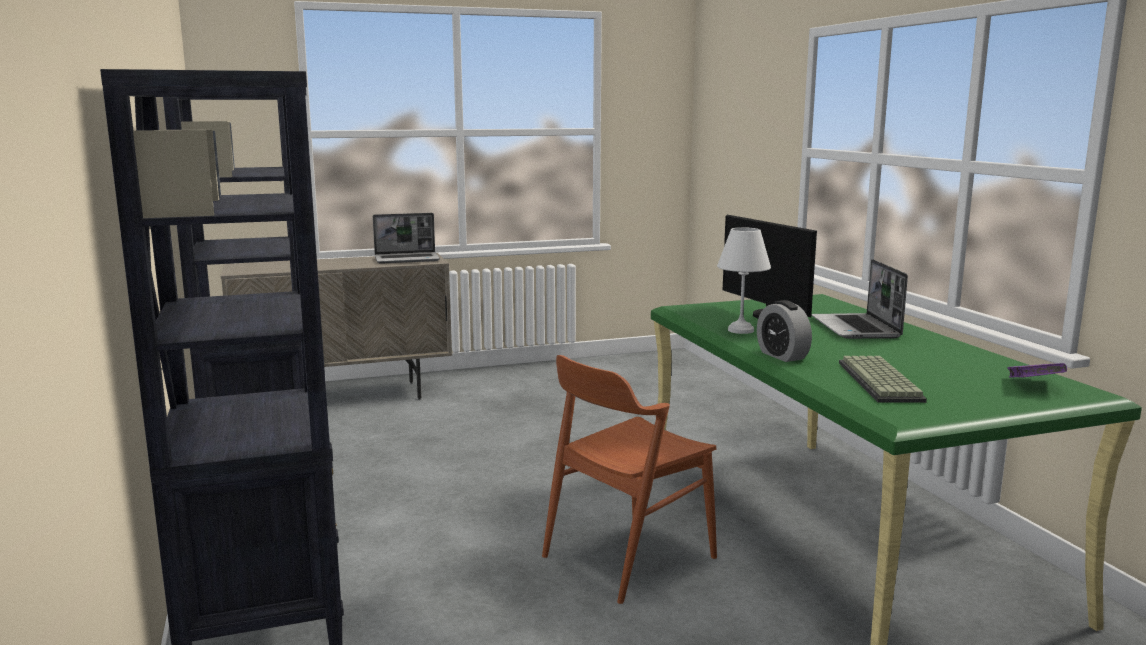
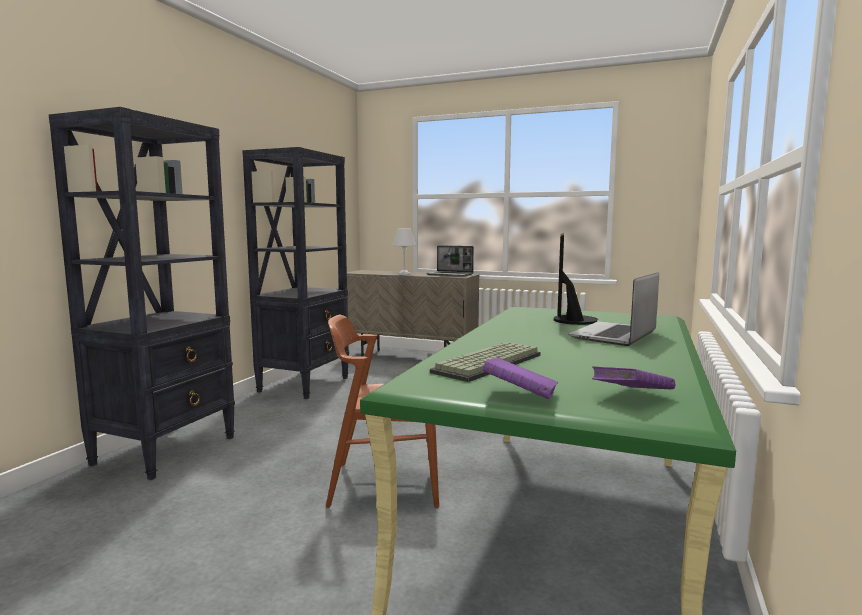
camera: 40 degrees right, 5 degrees down
white table lamp [717,227,771,334] -> white table lamp moved to [393,228,416,275]
alarm clock [757,300,812,362] -> none
none -> purple book [482,357,558,399]

